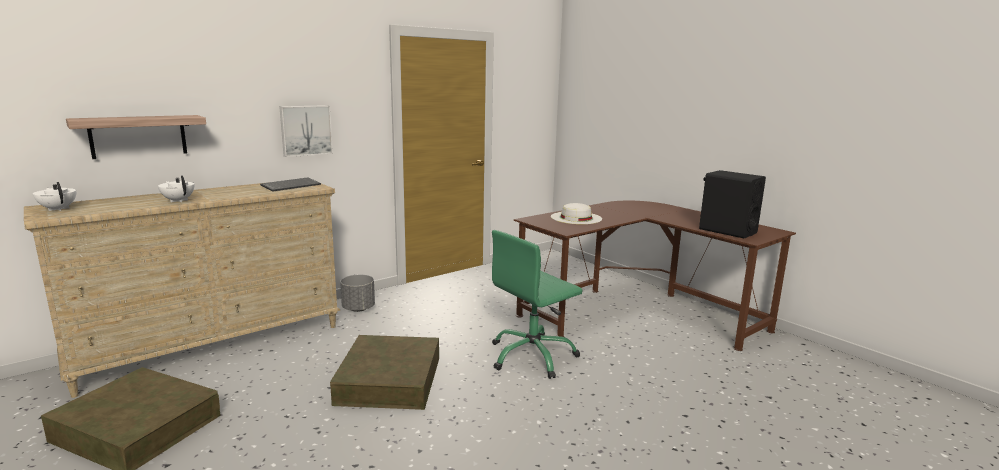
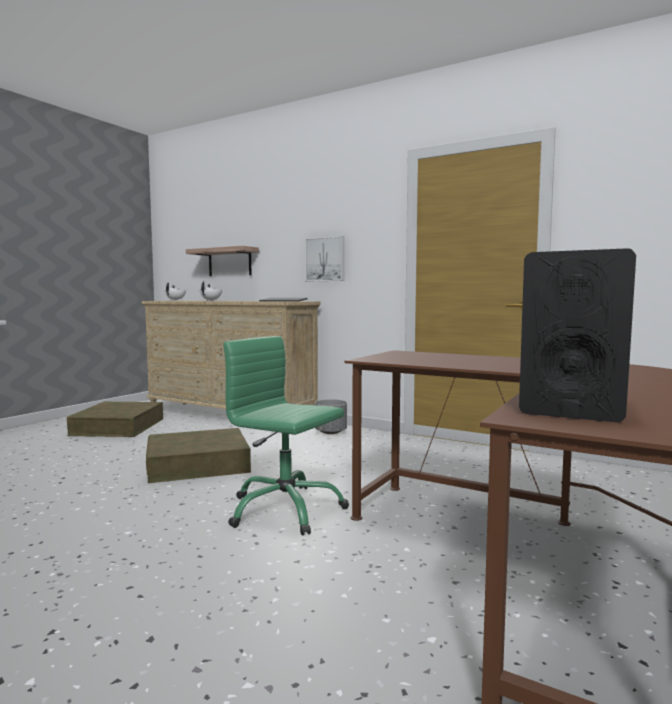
camera: 70 degrees right, 10 degrees down
white hat [551,203,602,224] -> none

